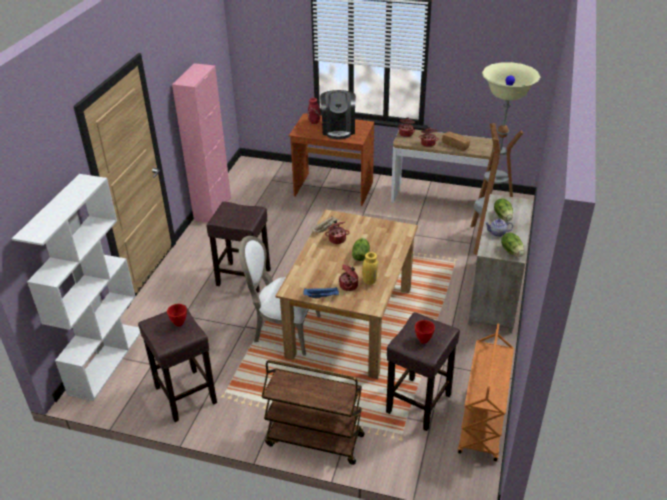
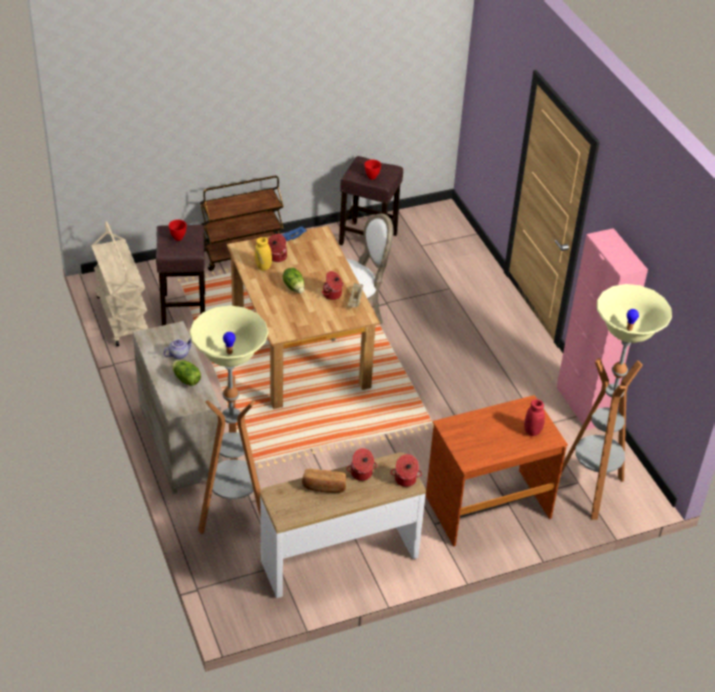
camera: 140 degrees right, 5 degrees up
white bookcase [12,174,141,401] -> none
brown stool [206,202,271,293] -> none
coffee machine [320,90,356,139] -> none
orange cart [458,323,514,461] -> beige cart [91,221,148,346]
lettuce [501,233,524,257] -> none
none -> floor lamp [561,284,672,520]

